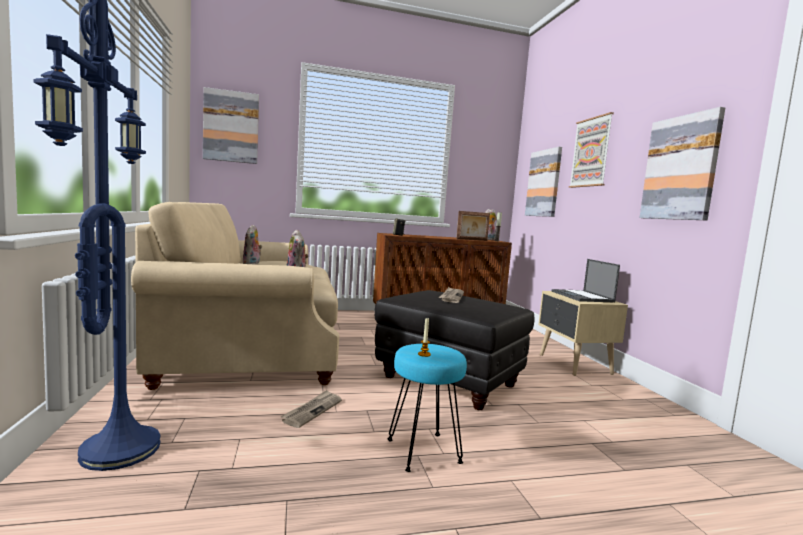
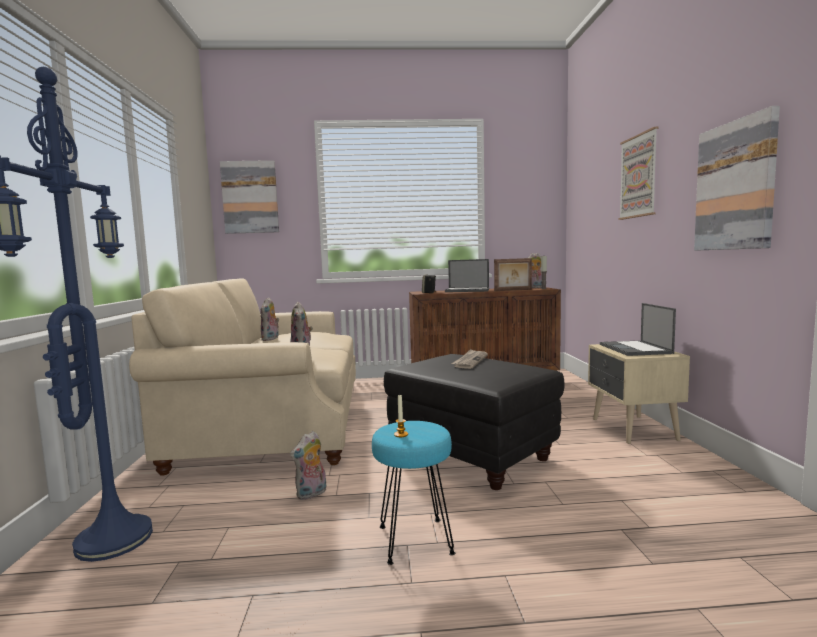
camera: 10 degrees right, 0 degrees up
newspaper [281,390,342,428] -> plush toy [290,431,327,500]
picture [525,147,562,217] -> none
none -> laptop [445,259,489,292]

